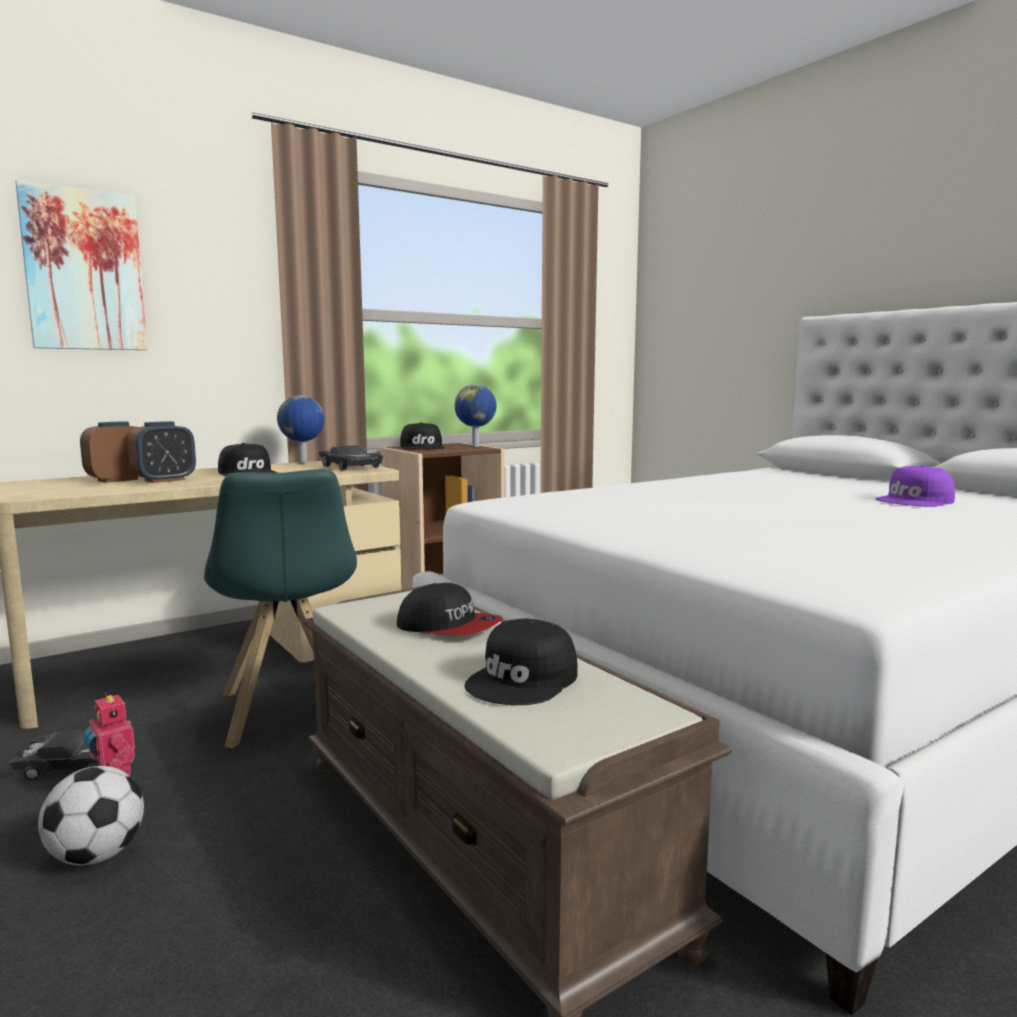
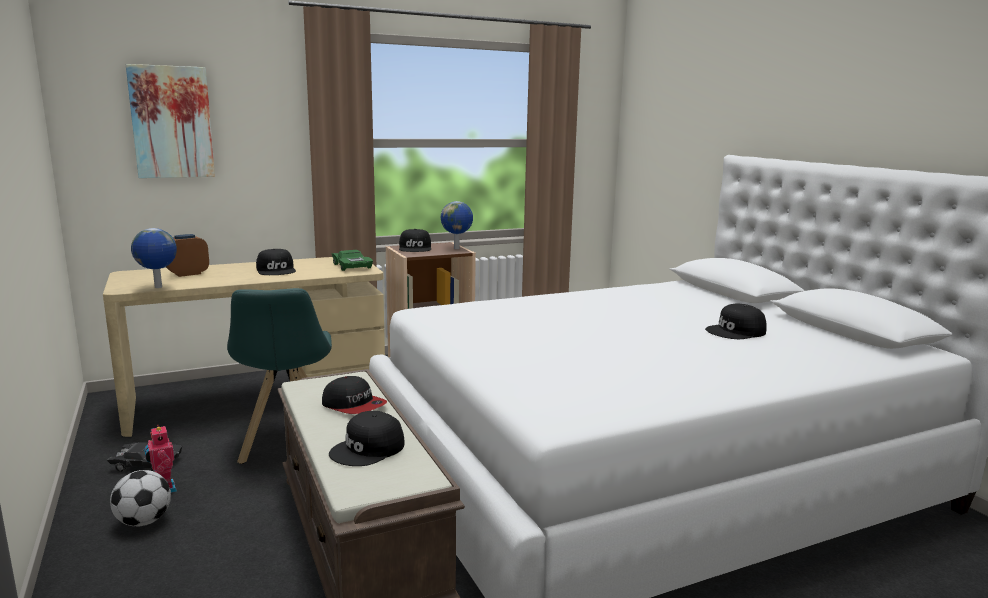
camera: 10 degrees right, 5 degrees up
alarm clock [128,421,196,483] -> none
globe [277,395,325,463] -> globe moved to [131,228,177,288]
black toy car [319,446,383,471] -> green toy car [332,250,373,271]
purple cap [876,465,955,507] -> black cap [705,304,767,339]

